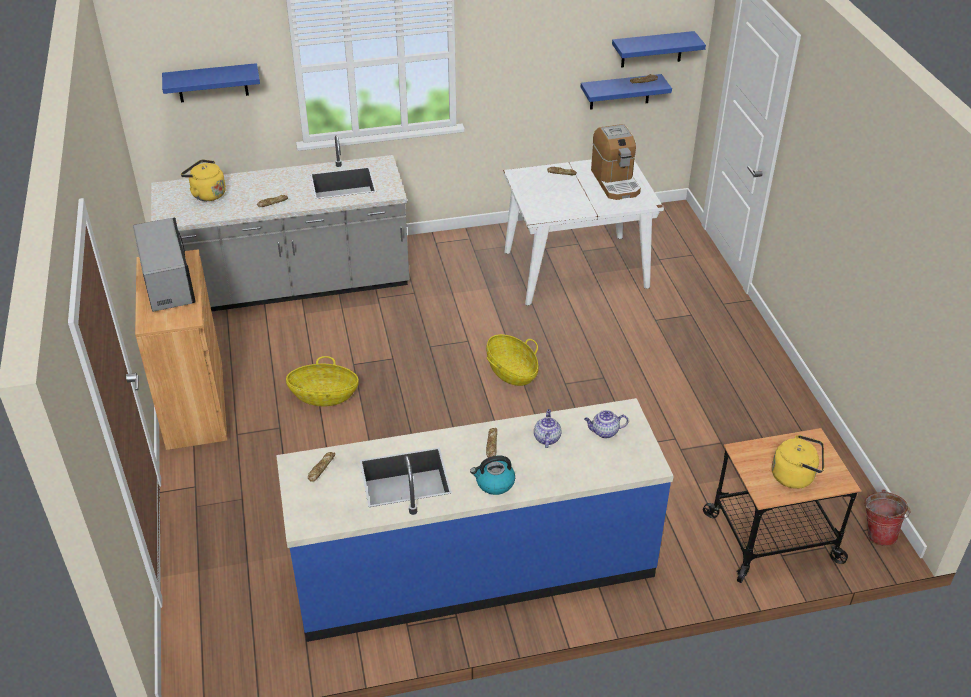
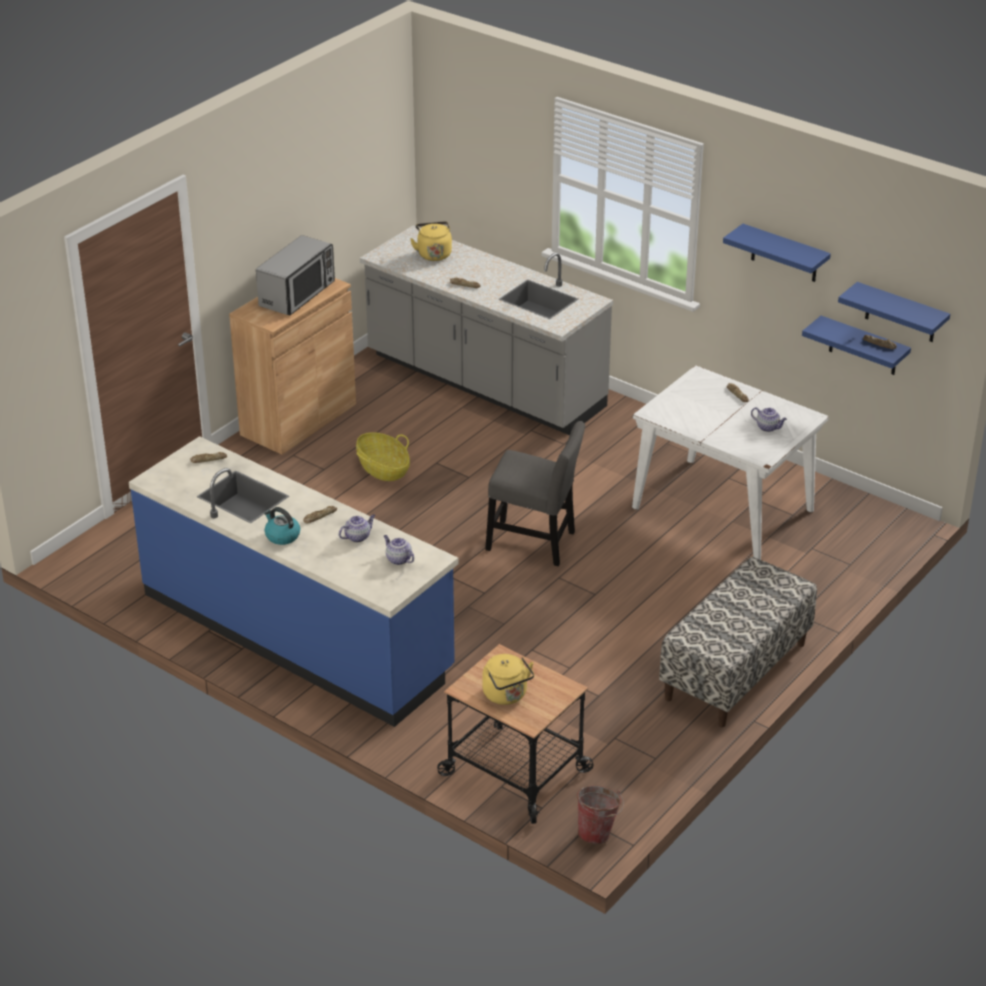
camera: 50 degrees right, 5 degrees down
blue shelf [162,63,260,102] -> blue shelf moved to [723,224,831,282]
basket [486,334,539,386] -> grey chair [485,421,585,566]
coffee machine [591,124,641,200] -> teapot [751,407,787,432]
none -> bench [659,557,817,727]

